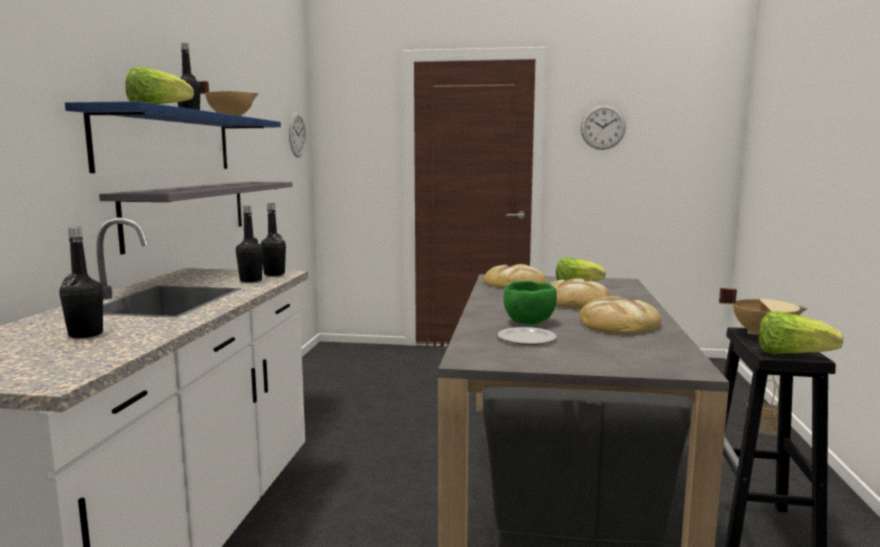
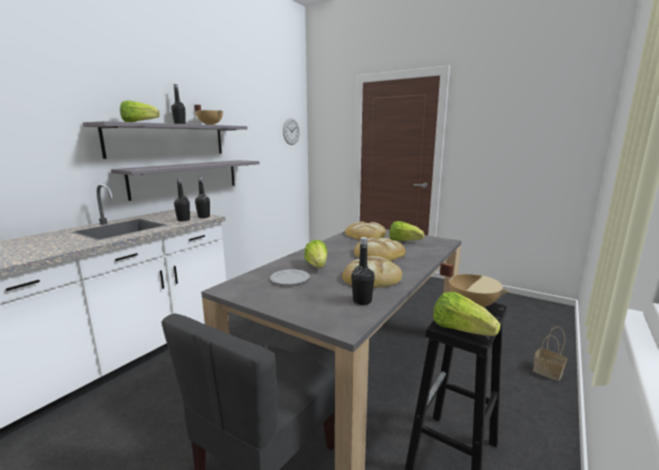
camera: 25 degrees right, 5 degrees up
black bottle [59,227,103,338] -> black bottle moved to [351,237,375,305]
blue shelf [65,101,281,173] -> grey shelf [83,121,248,159]
green bowl [503,281,557,325] -> lettuce [304,240,328,268]
wall clock [581,105,626,150] -> none

